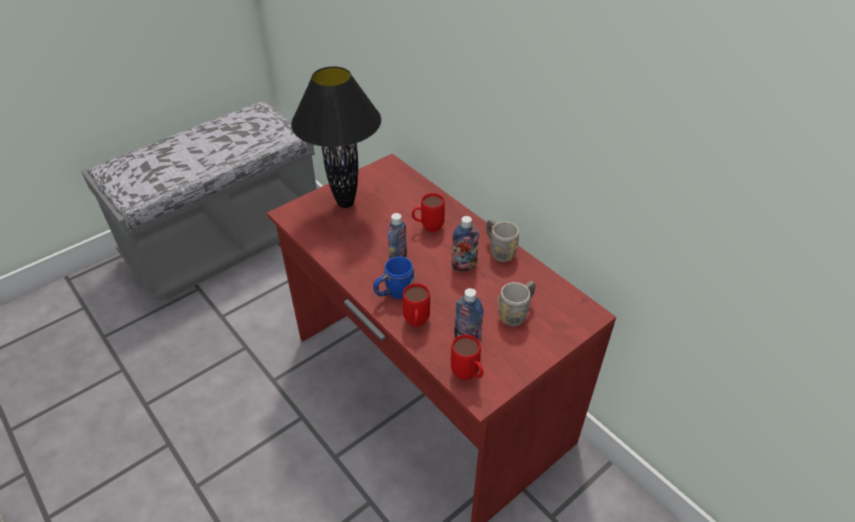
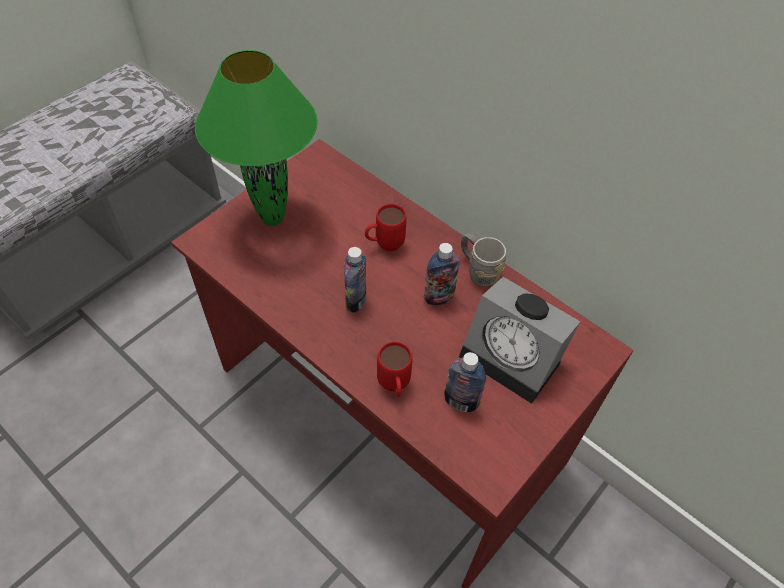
camera: 10 degrees left, 10 degrees up
black table lamp [291,66,381,208] -> green table lamp [195,50,318,226]
blue mug [373,257,415,299] -> none
red mug [451,334,484,380] -> none
grey mug [498,281,536,326] -> alarm clock [459,277,580,404]

